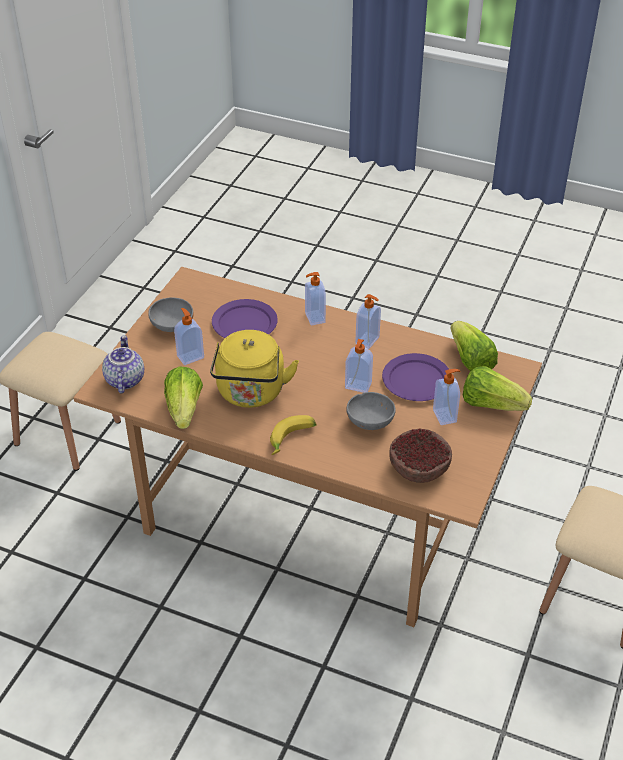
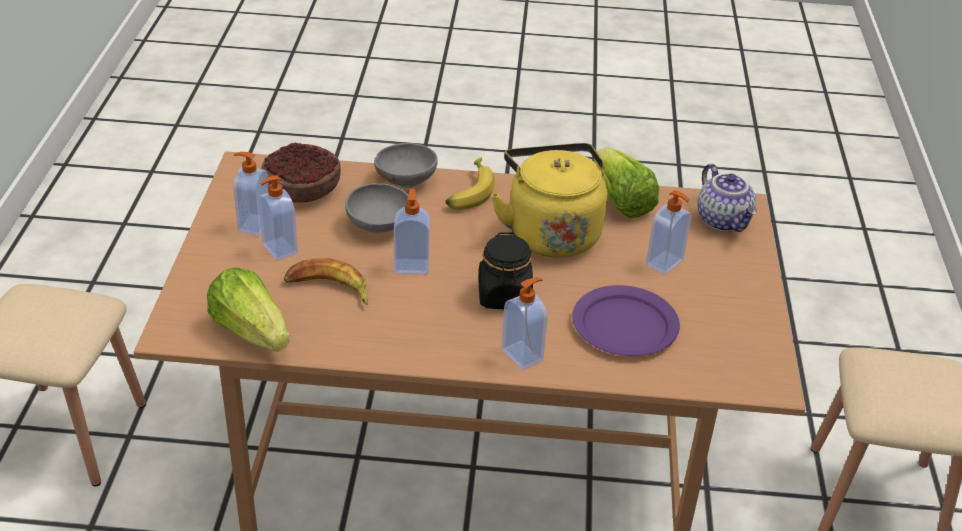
camera: 160 degrees right, 5 degrees down
grey bowl [148,297,194,332] -> grey bowl moved to [374,143,438,188]
soap dispenser [355,294,381,349] -> soap dispenser moved to [233,152,269,236]
purple plate [382,353,449,401] -> banana [284,258,368,305]
lettuce [463,366,532,411] -> none
none -> black jar [478,232,533,309]

